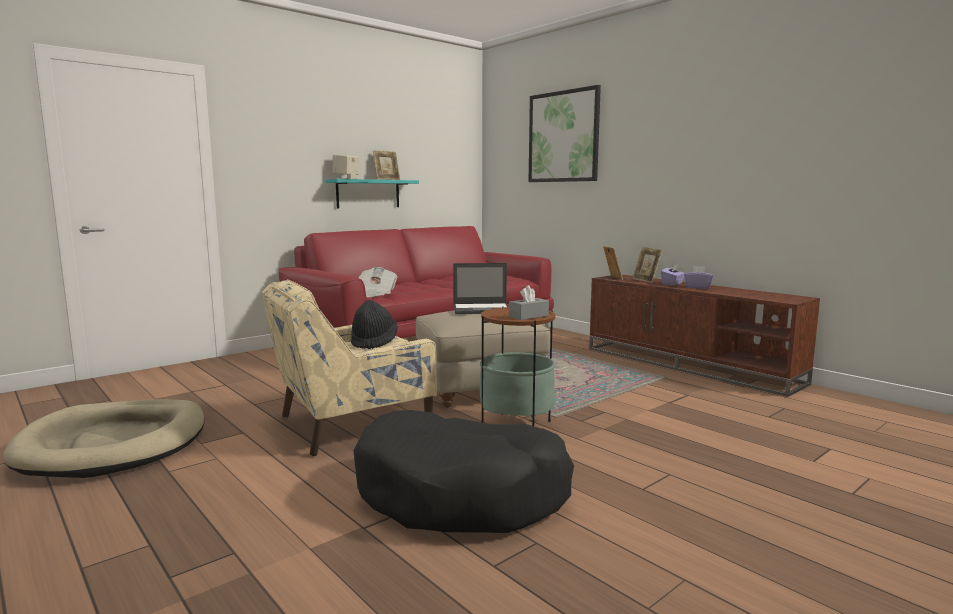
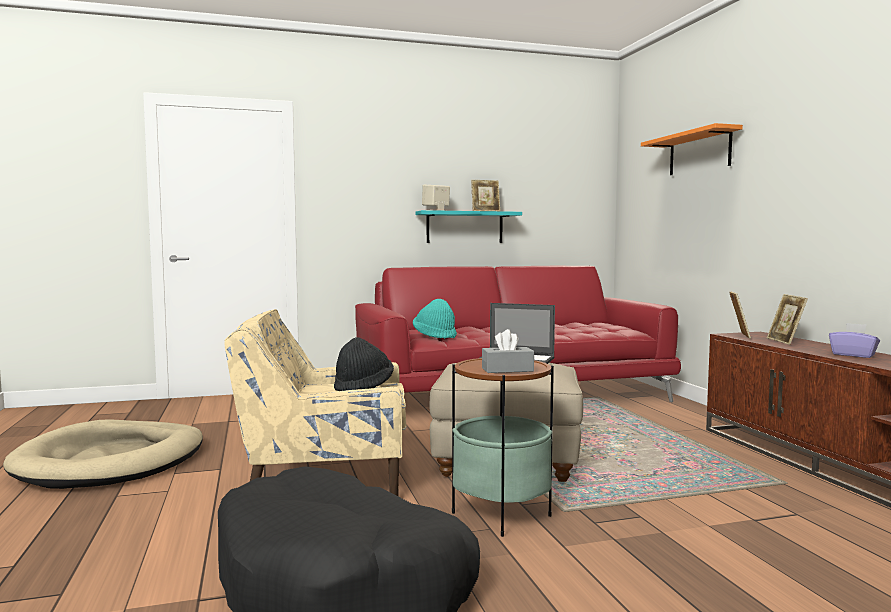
camera: 25 degrees right, 5 degrees down
newspaper [359,267,398,297] -> turquoise hat [413,299,457,339]
picture [529,85,601,182] -> orange shelf [641,123,743,175]
purple tissue box [661,264,685,286] -> none

